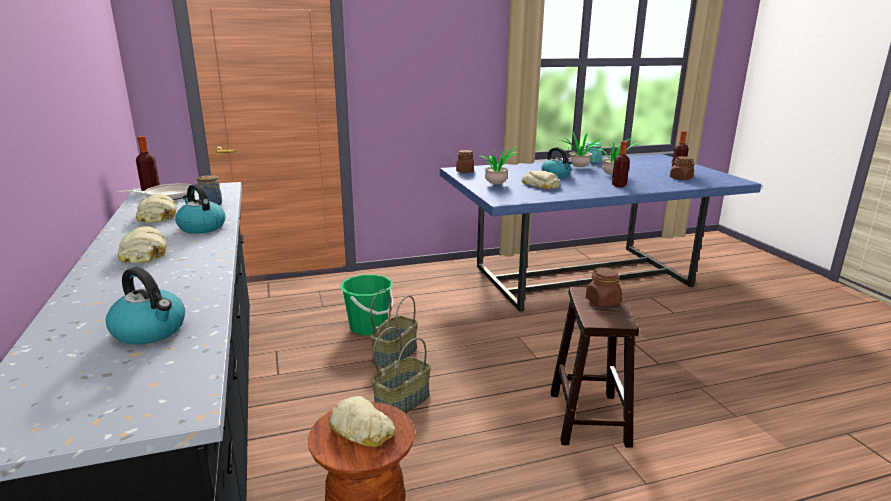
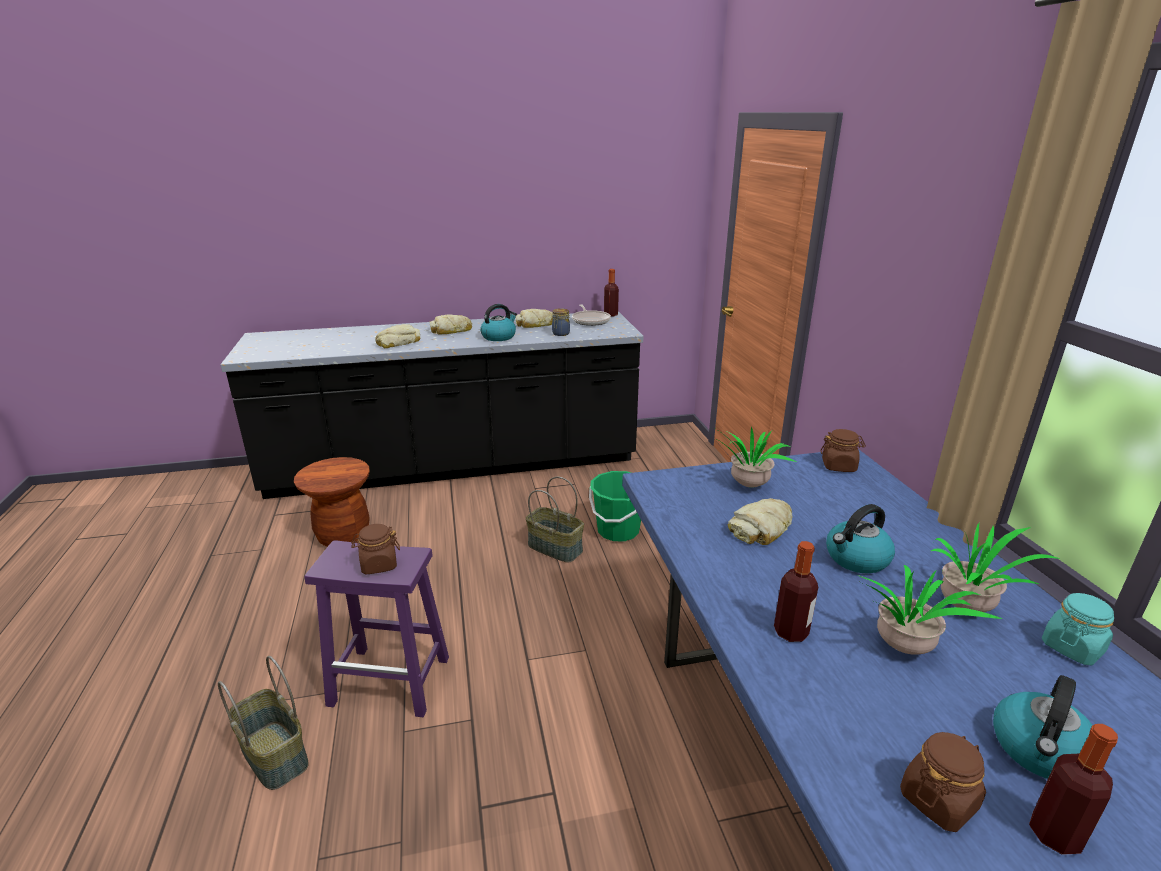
camera: 95 degrees right, 5 degrees up
kettle [106,267,185,344] -> kettle moved to [993,675,1092,779]
bread [329,396,395,447] -> bread moved to [375,324,420,348]
basket [371,327,431,414] -> basket moved to [218,656,309,790]
brown stool [550,287,639,448] -> purple stool [304,540,449,717]

